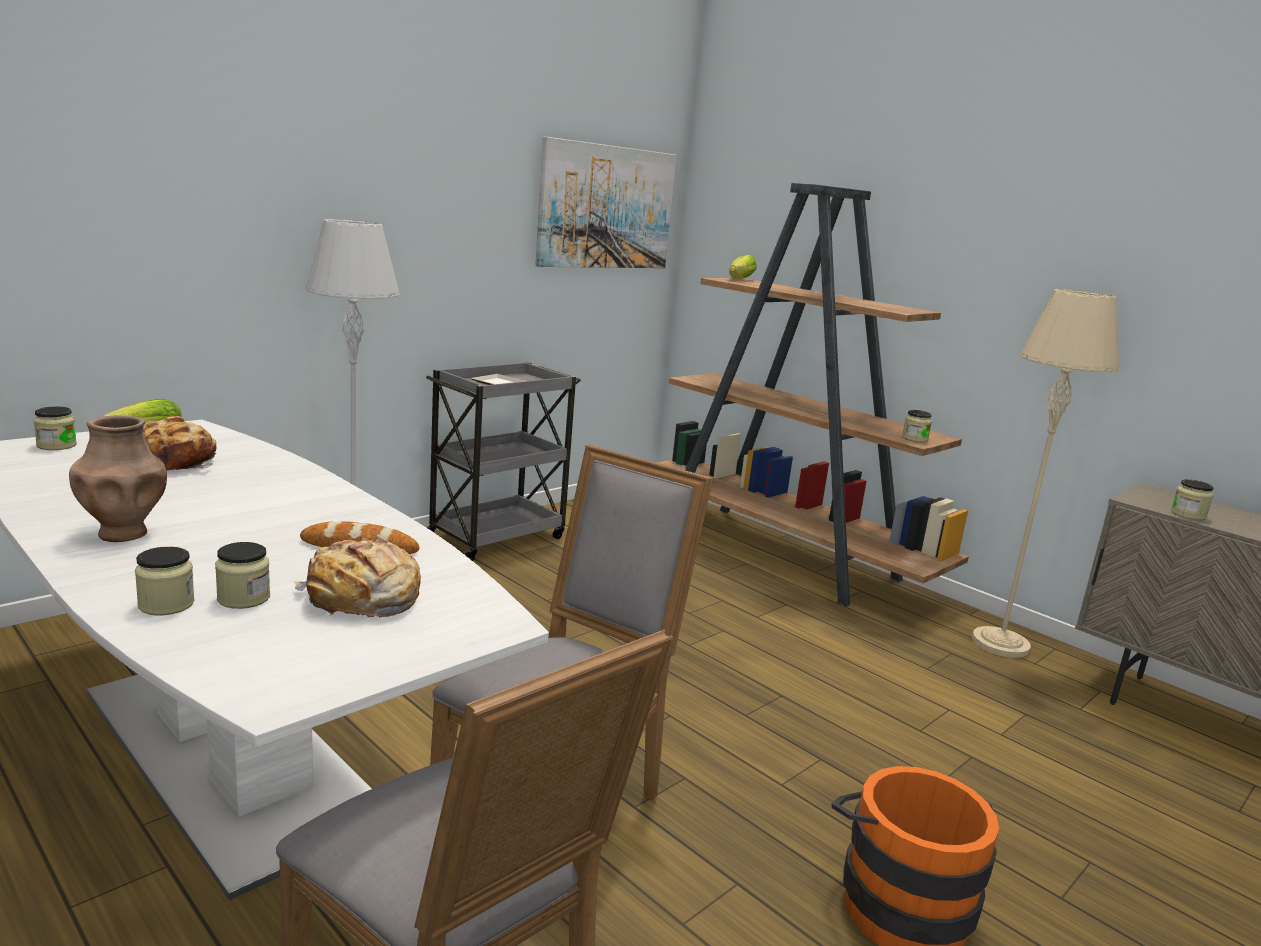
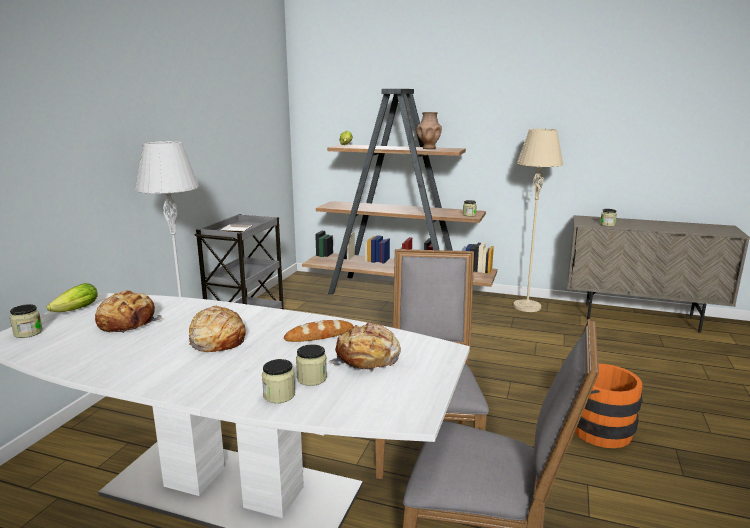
camera: 25 degrees left, 0 degrees up
brown vase [69,415,167,542] -> brown vase moved to [417,112,442,149]
picture [535,137,677,268] -> none
none -> bread [189,306,246,352]

